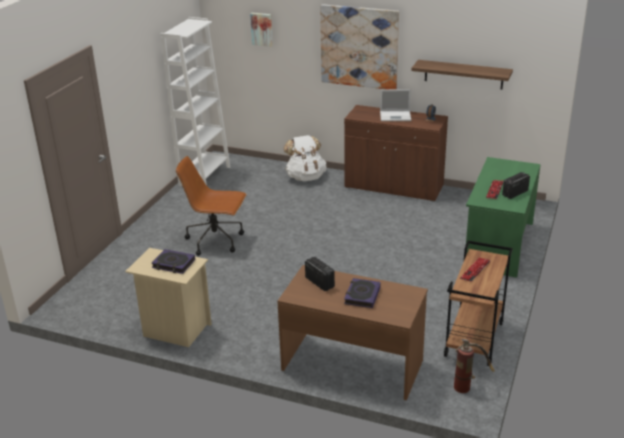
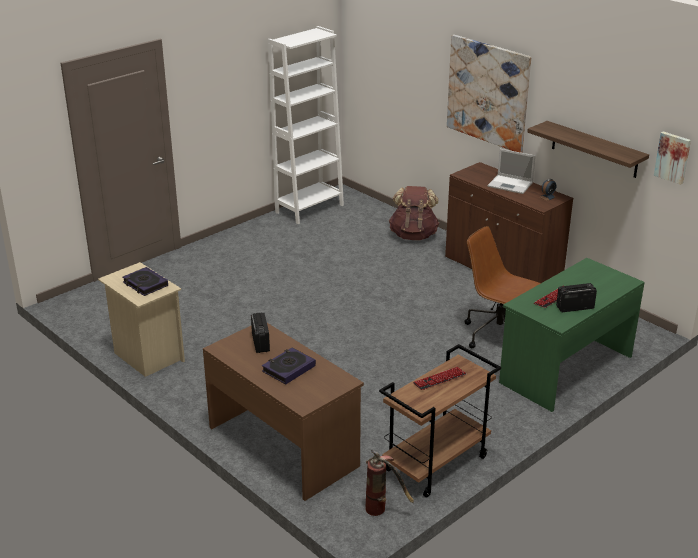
camera: 25 degrees right, 0 degrees up
brown office chair [176,156,247,256] -> brown office chair moved to [465,226,541,348]
picture [250,13,273,47] -> picture moved to [654,131,691,185]
white backpack [284,135,326,181] -> brown backpack [389,186,439,240]

